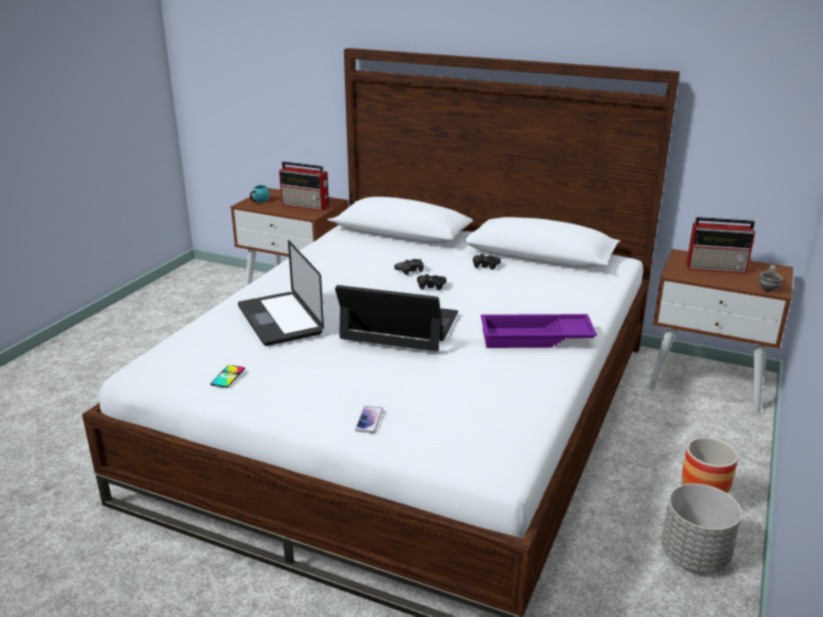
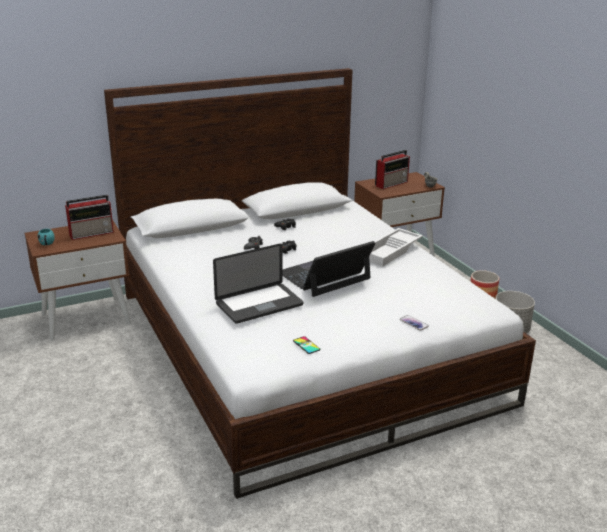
camera: 50 degrees left, 0 degrees up
laptop [238,240,324,346] -> laptop turned 45 degrees counterclockwise [213,244,304,324]
purple tray [481,314,597,348] -> white tray [369,228,423,266]

